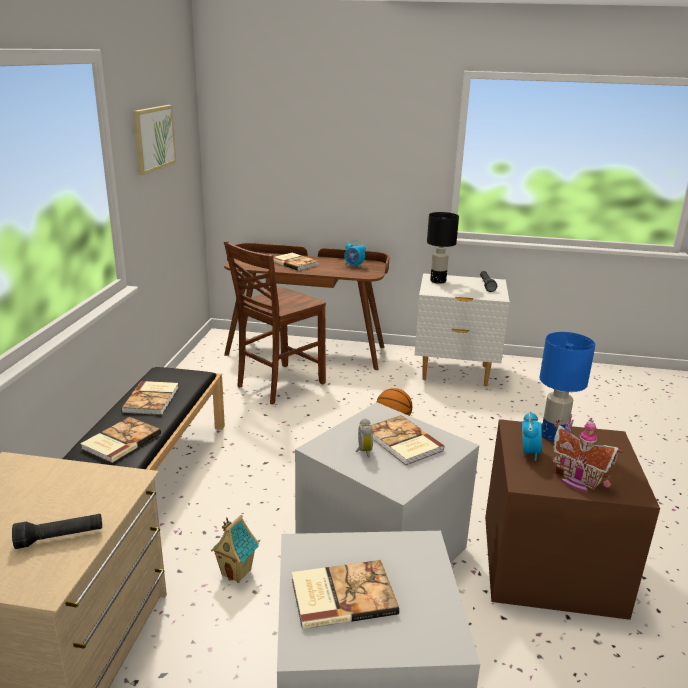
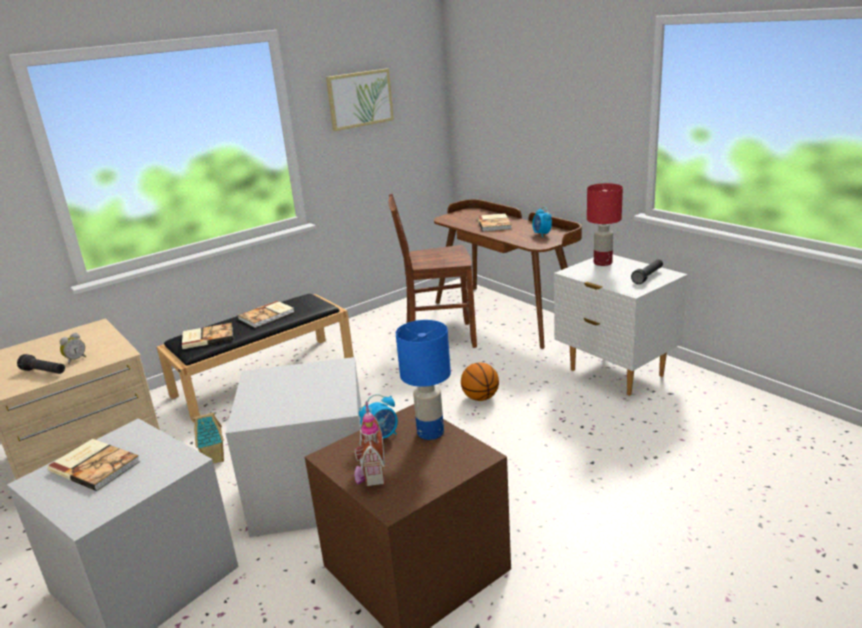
camera: 45 degrees right, 0 degrees up
alarm clock [356,418,373,457] -> alarm clock moved to [60,333,86,364]
book [371,415,445,465] -> none
black table lamp [427,212,459,284] -> red table lamp [587,183,623,266]

